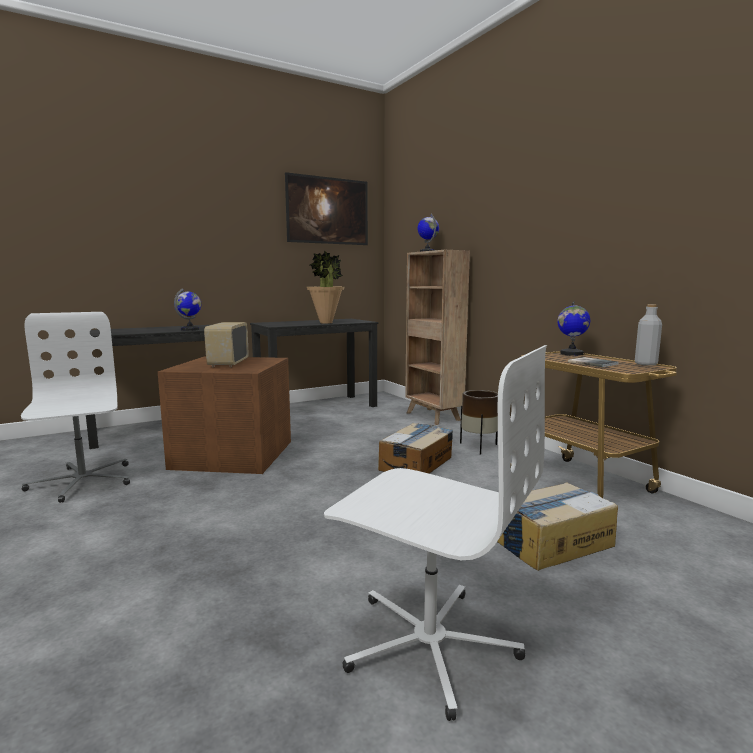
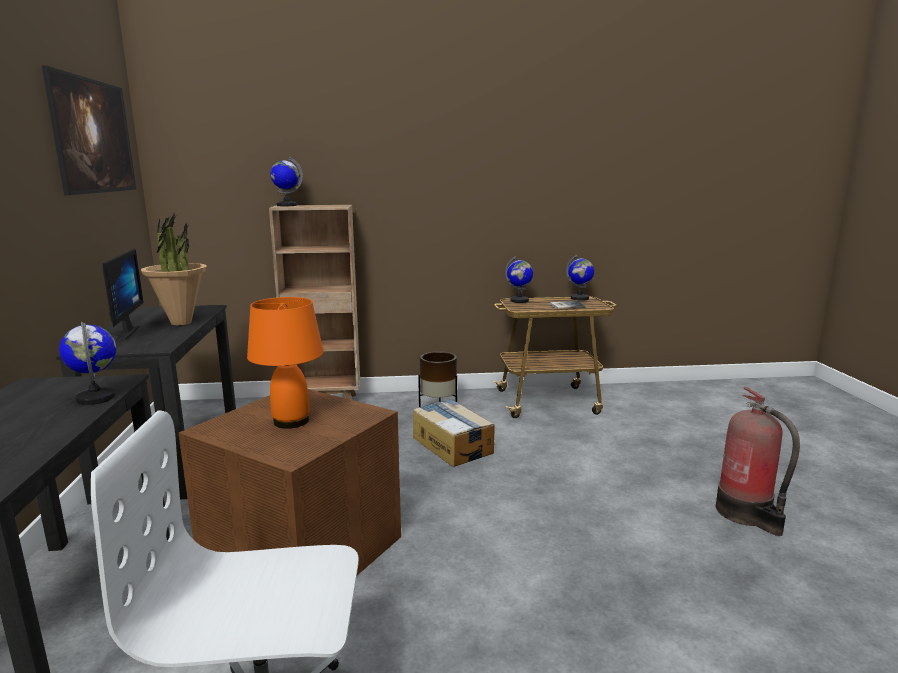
camera: 65 degrees left, 5 degrees up
radio [204,322,249,367] -> orange table lamp [247,297,324,429]
white office chair [324,345,547,721] -> fire extinguisher [716,387,800,536]
cardboard box [497,483,618,571] -> none
grey bottle [635,304,662,366] -> globe [566,255,594,301]
none -> monitor [103,248,144,341]

